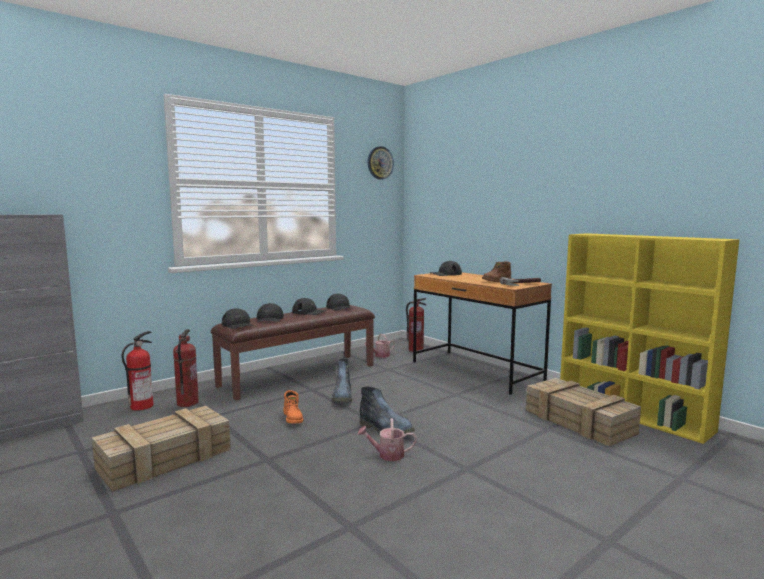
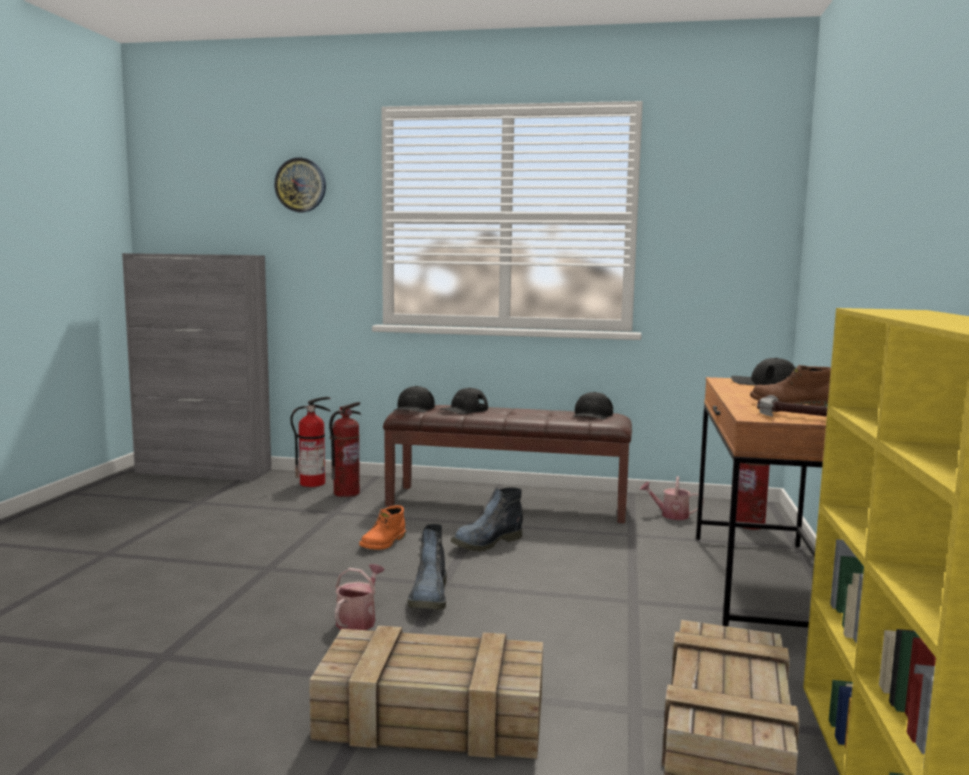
camera: 50 degrees right, 0 degrees up
crate [92,406,231,492] -> crate moved to [309,626,543,759]
black cap [292,298,326,315] -> none
watering can [357,418,417,461] -> watering can turned 60 degrees clockwise [335,564,384,630]
wall clock [368,146,394,180] -> wall clock moved to [274,157,326,212]

